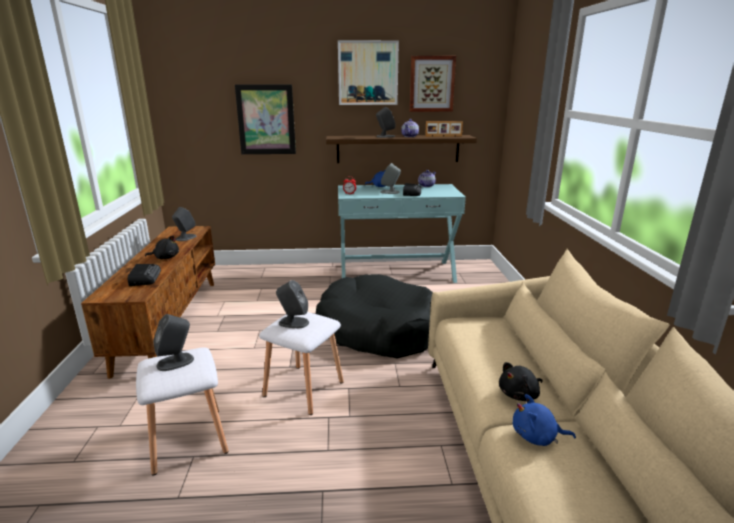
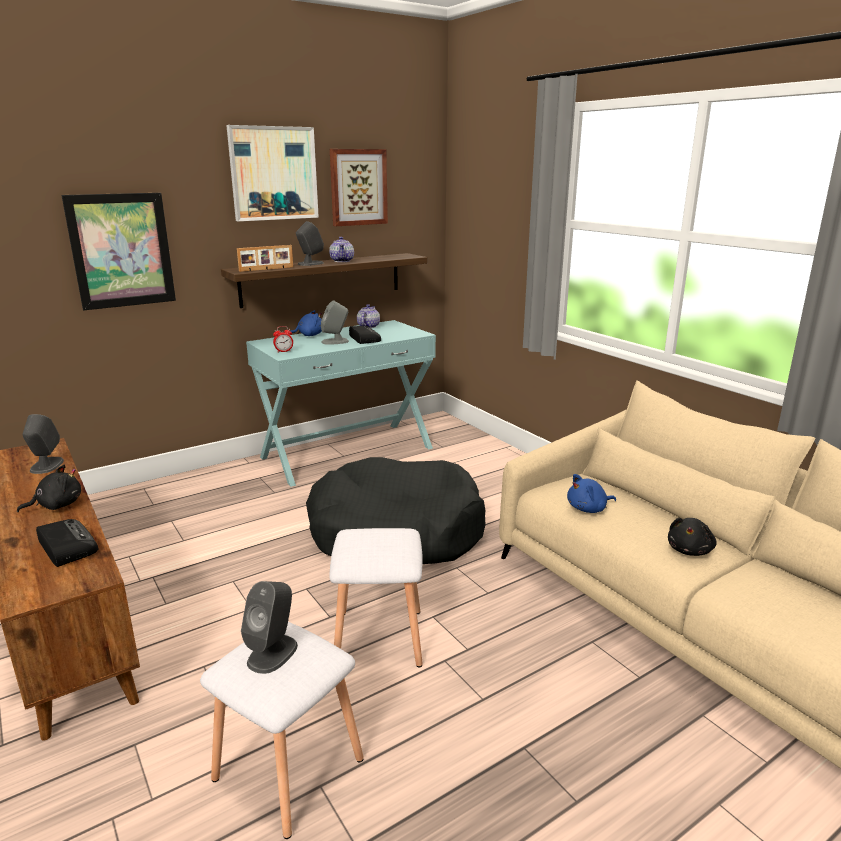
camera: 30 degrees left, 0 degrees up
grey speaker [276,280,309,328] -> none
picture frame [425,121,463,137] -> picture frame moved to [237,245,293,272]
blue plush toy [513,394,576,446] -> blue plush toy moved to [567,474,616,513]

